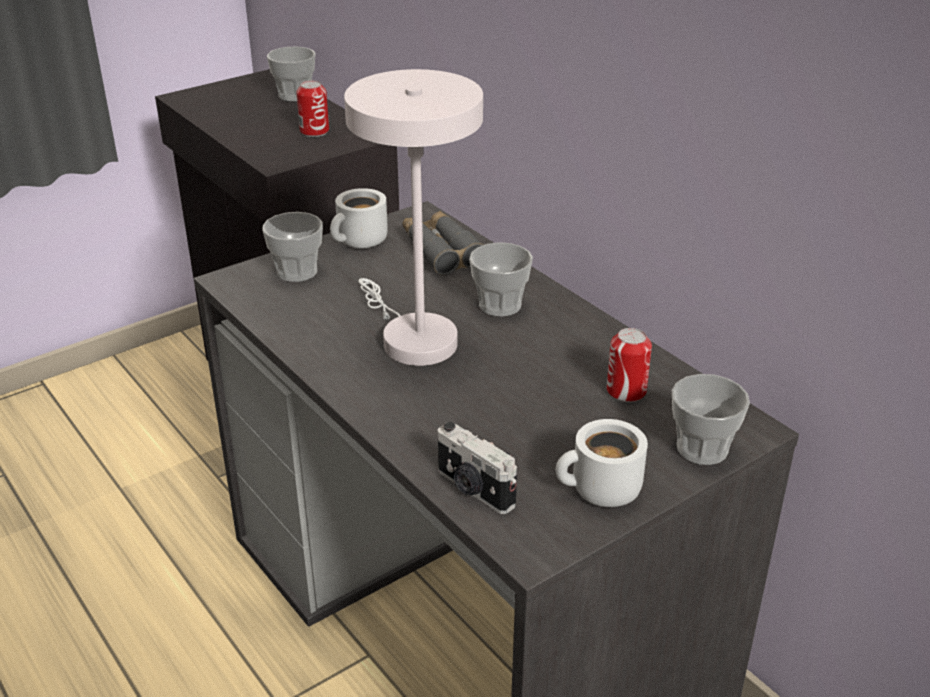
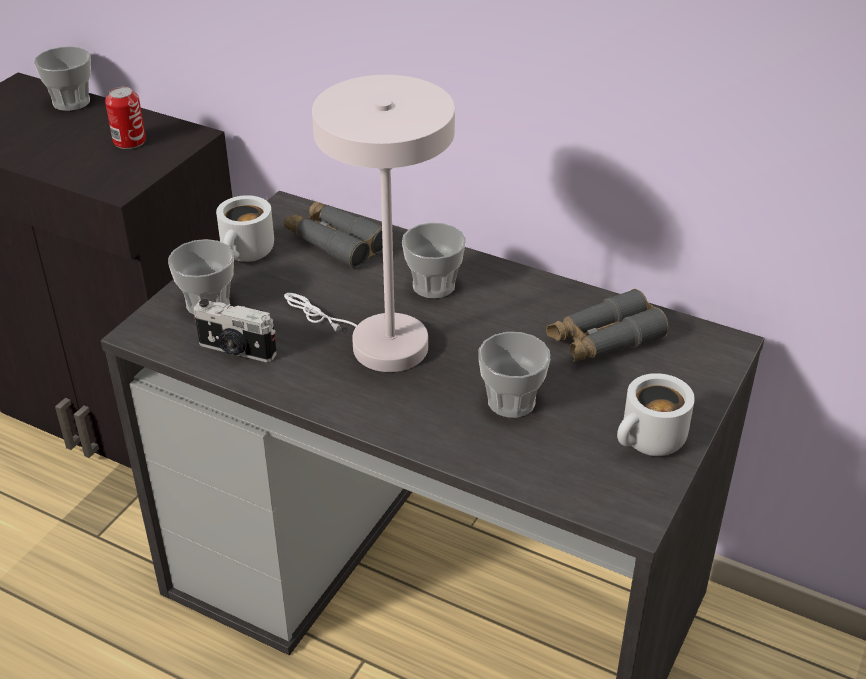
camera: 25 degrees left, 5 degrees up
camera [438,422,517,514] -> camera moved to [194,299,277,362]
can [607,328,652,402] -> grey binoculars [546,289,669,363]
cup [672,374,750,465] -> cup moved to [478,332,550,418]

